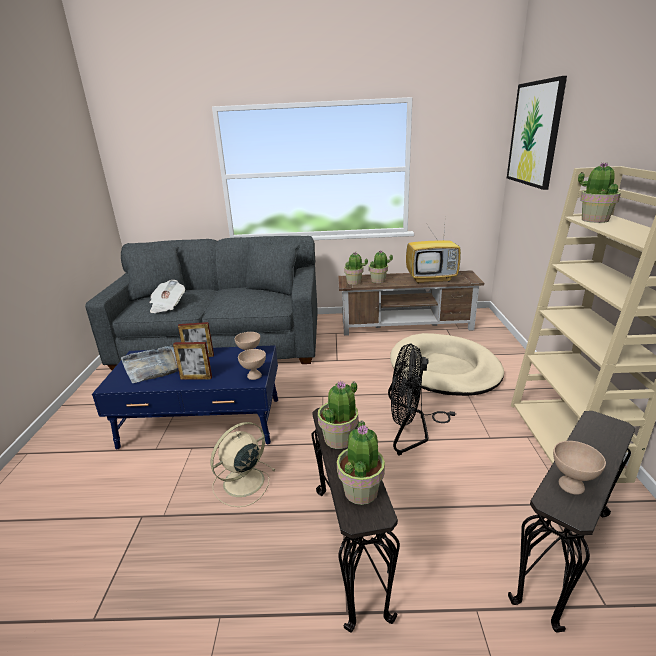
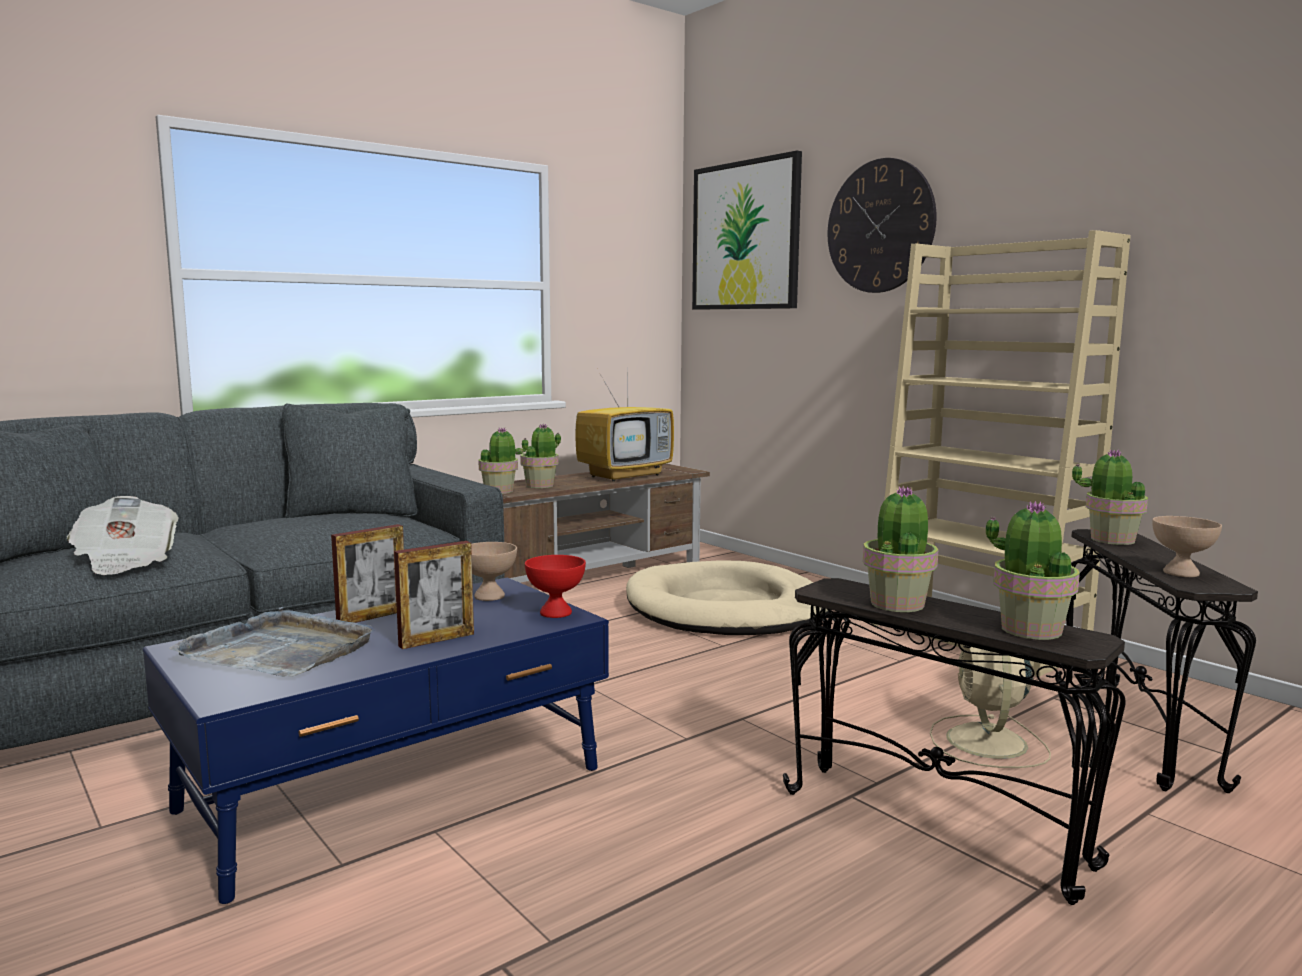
camera: 40 degrees left, 15 degrees down
beige fan [211,422,275,507] -> beige fan moved to [930,645,1051,768]
beige bowl [238,349,266,380] -> red bowl [525,555,586,618]
black fan [388,344,456,456] -> none
potted plant [578,162,621,223] -> potted plant moved to [1072,449,1148,545]
none -> wall clock [827,158,937,293]

